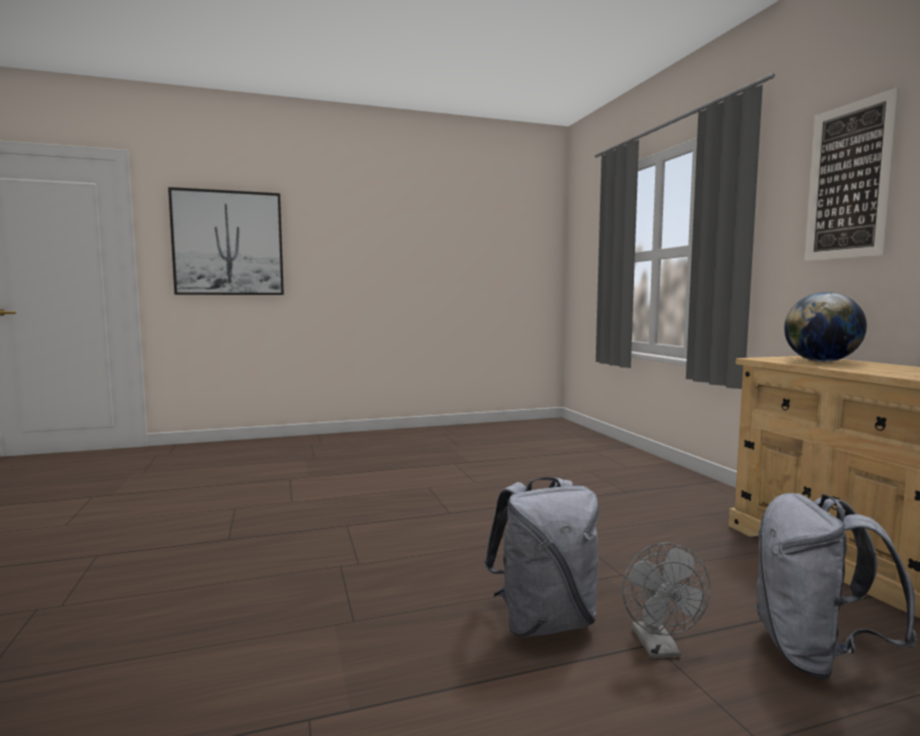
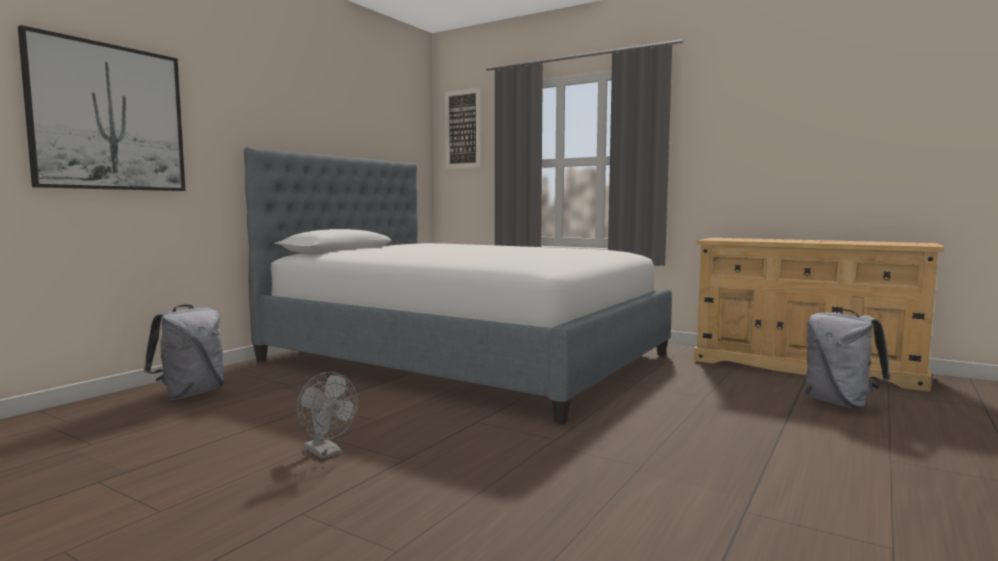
camera: 40 degrees left, 0 degrees up
grey backpack [484,477,599,637] -> grey backpack moved to [144,304,224,400]
grey fan [622,542,711,658] -> grey fan moved to [296,372,358,459]
globe [784,292,867,362] -> none
picture [804,87,899,261] -> picture moved to [445,88,481,169]
none -> bed [244,147,672,424]

